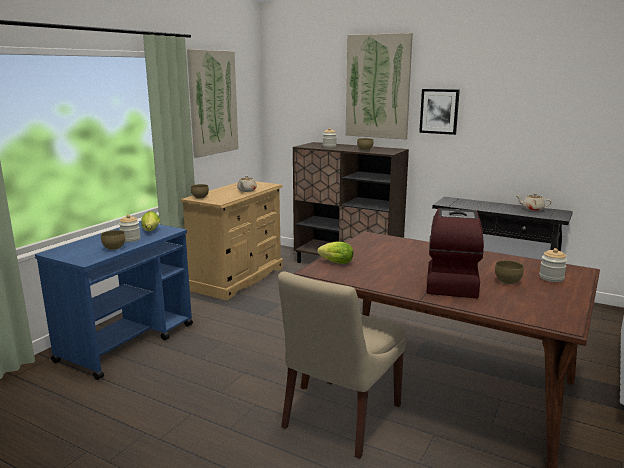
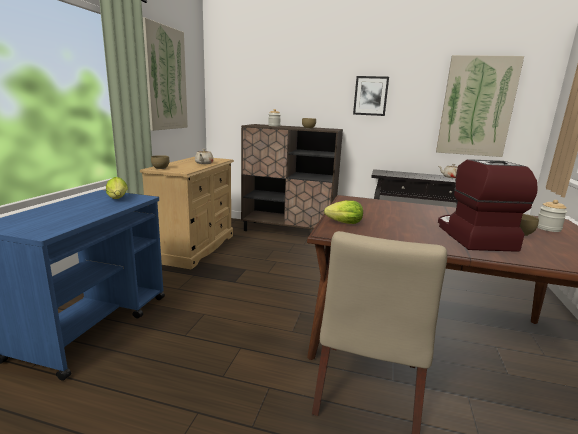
camera: 15 degrees left, 0 degrees up
brown bowl [101,230,125,250] -> none
jar [119,215,140,242] -> none
picture [346,33,413,139] -> picture moved to [436,55,524,157]

